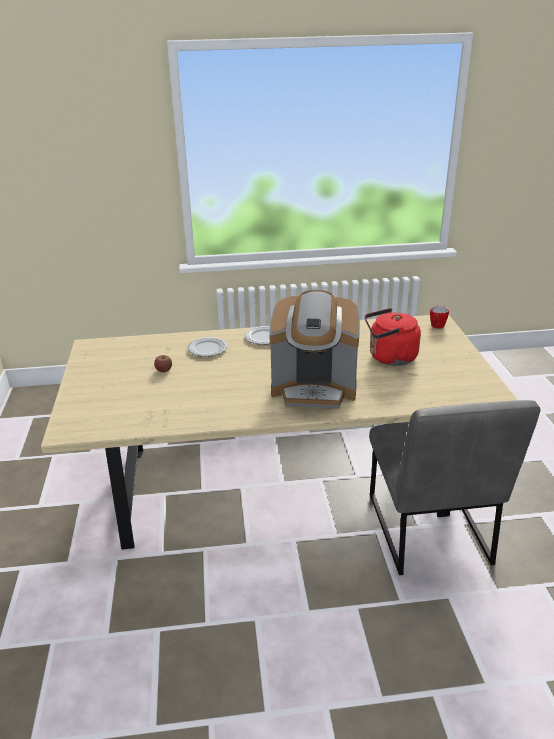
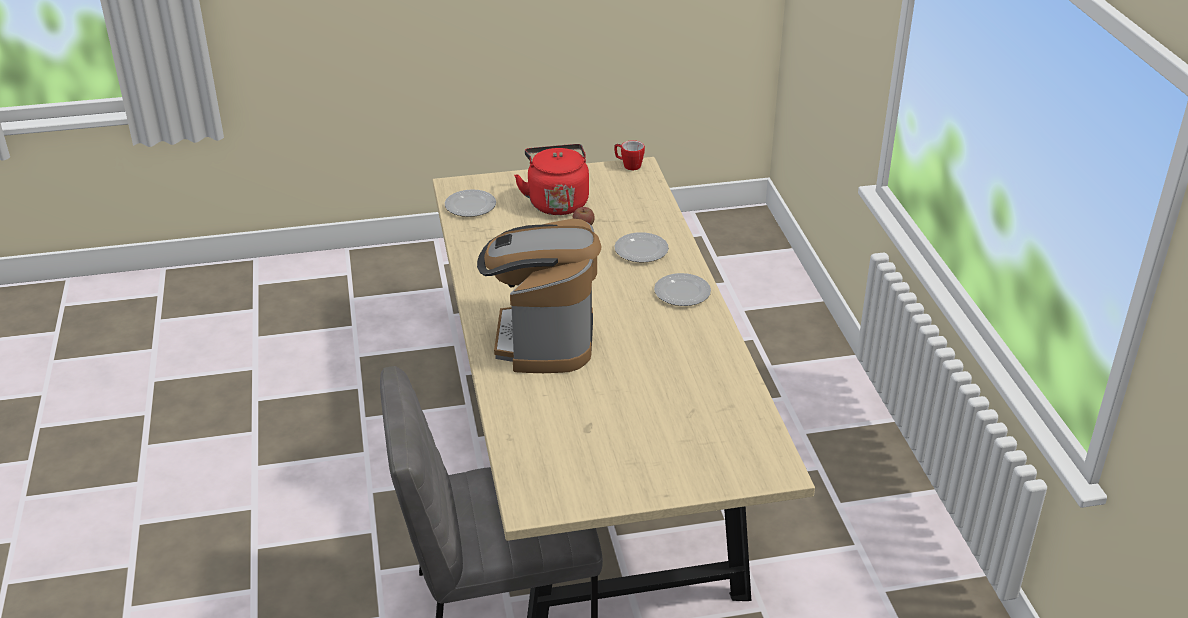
camera: 85 degrees right, 5 degrees up
red kettle [365,308,421,366] -> red kettle moved to [514,144,589,215]
mug [430,306,449,328] -> mug moved to [614,140,645,170]
none -> plate [445,189,496,217]

